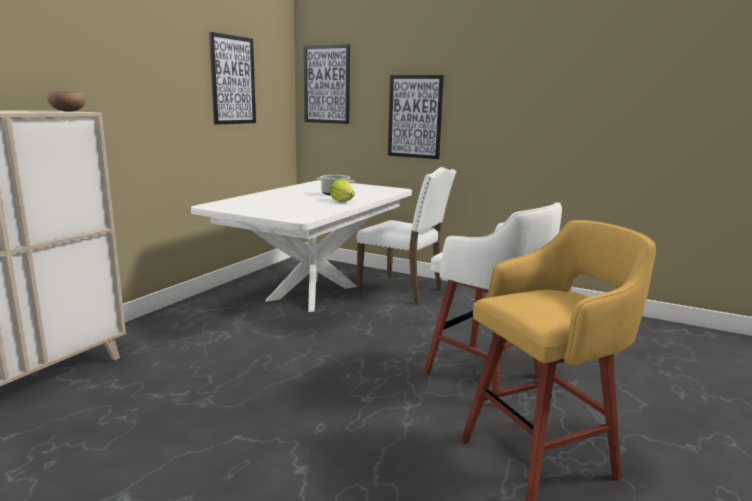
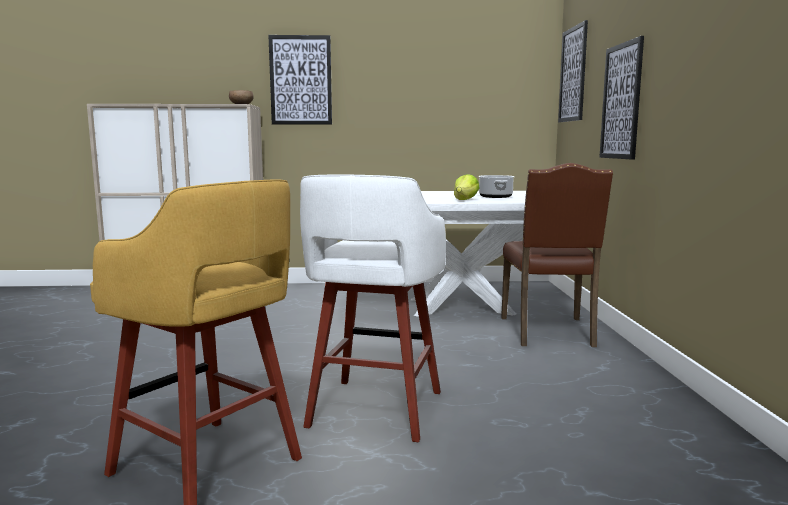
camera: 60 degrees right, 5 degrees down
picture [209,32,256,125] -> picture moved to [268,35,332,125]
white chair [357,167,457,304] -> brown chair [501,163,613,347]

